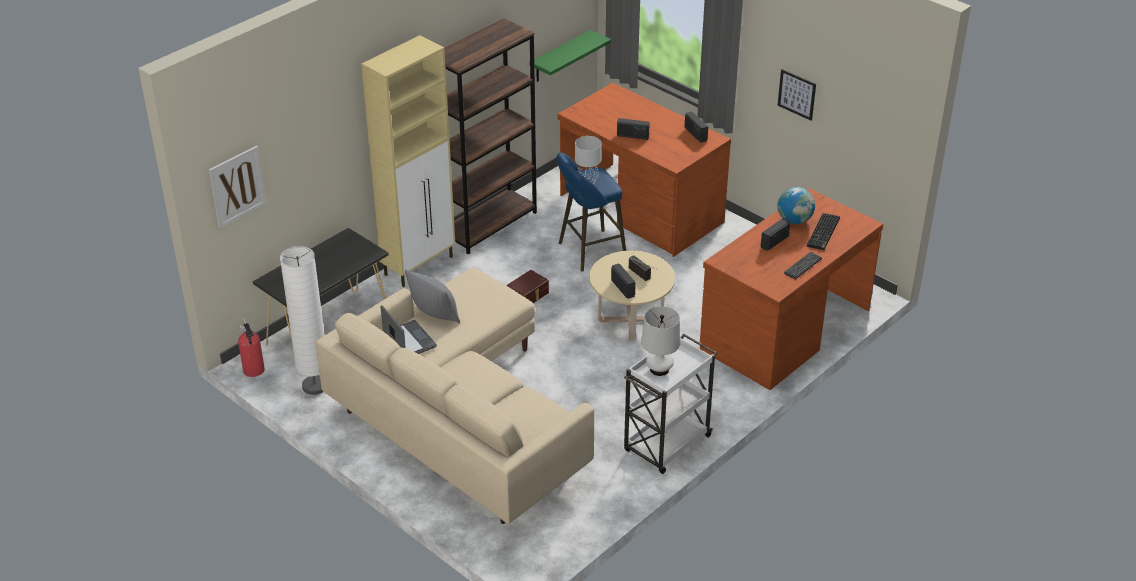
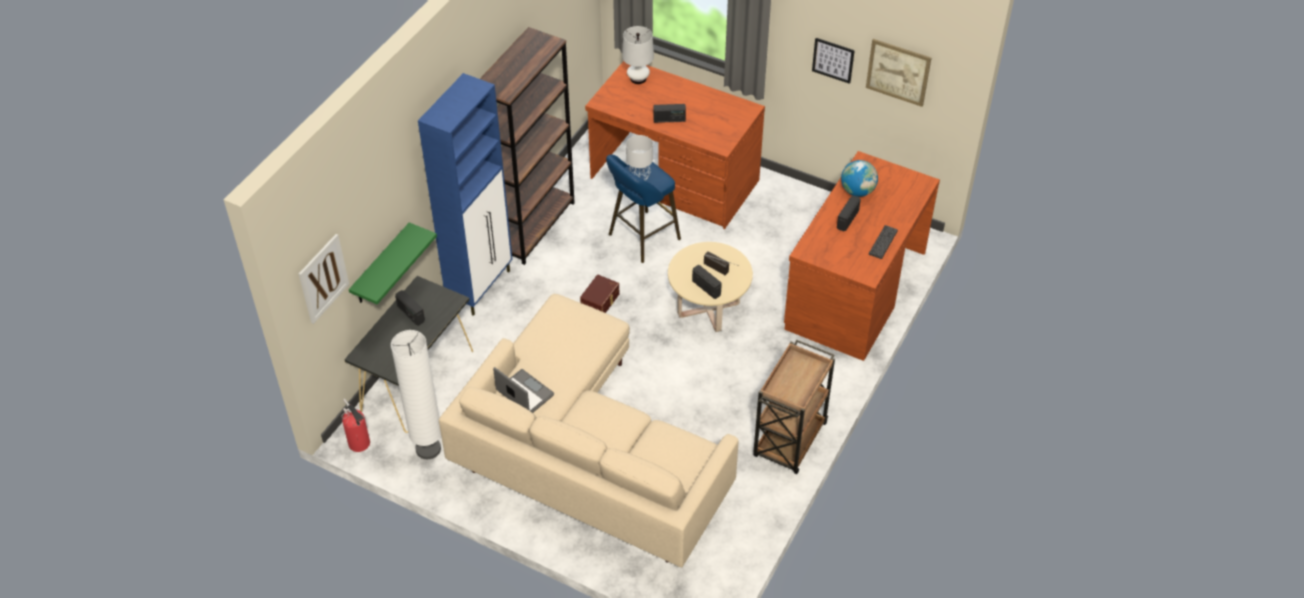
camera: 15 degrees left, 10 degrees up
beige cabinet [361,35,455,287] -> blue cabinet [418,73,512,316]
grey pillow [405,269,460,323] -> none
green shelf [529,30,611,82] -> green shelf moved to [349,222,437,304]
white cart [624,334,717,474] -> brown cart [753,339,835,474]
white table lamp [641,306,680,376] -> white table lamp moved to [622,26,654,84]
radio [684,112,708,143] -> radio moved to [395,290,425,326]
keyboard [807,213,840,250] -> none
none -> picture [866,39,931,107]

